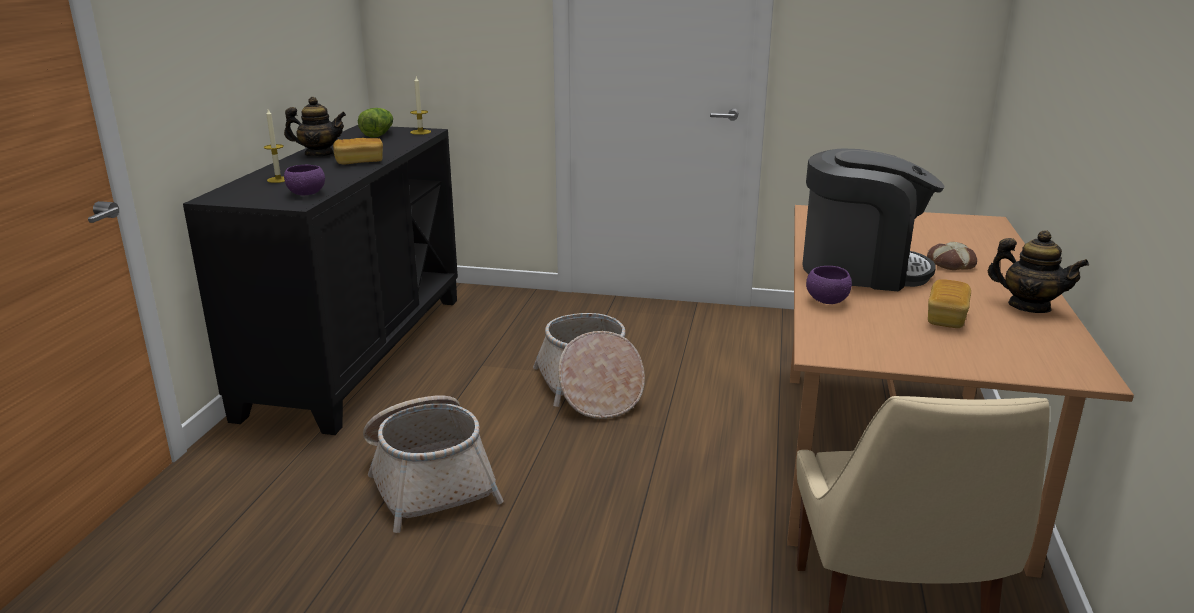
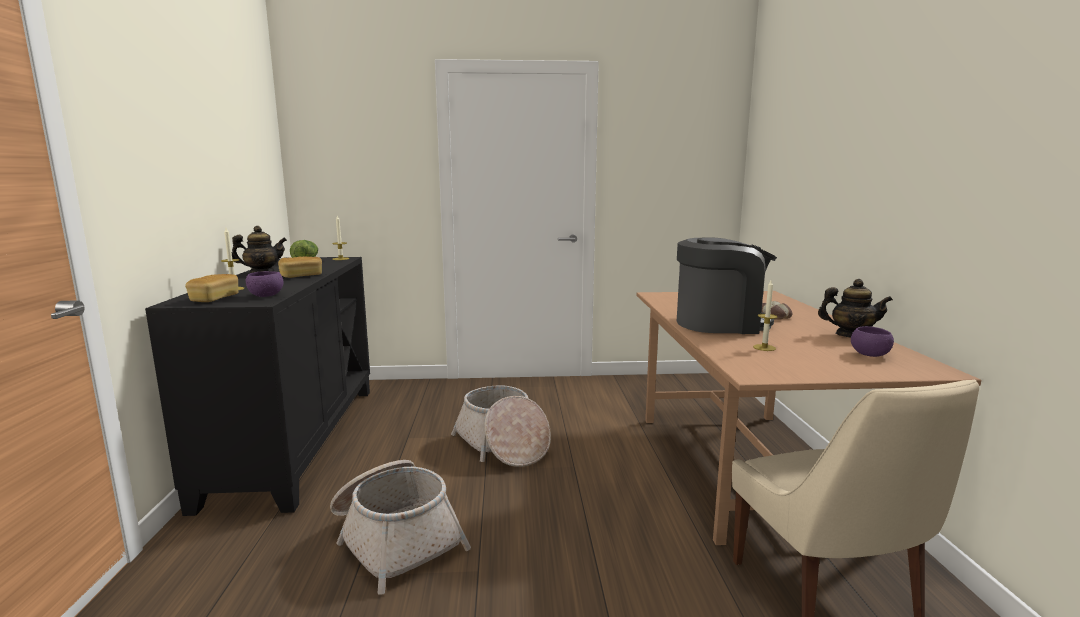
camera: 15 degrees left, 10 degrees down
purple bowl [806,266,852,304] -> purple bowl moved to [851,326,894,357]
bread [928,279,971,328] -> bread moved to [185,274,239,302]
none -> candle [753,280,777,351]

